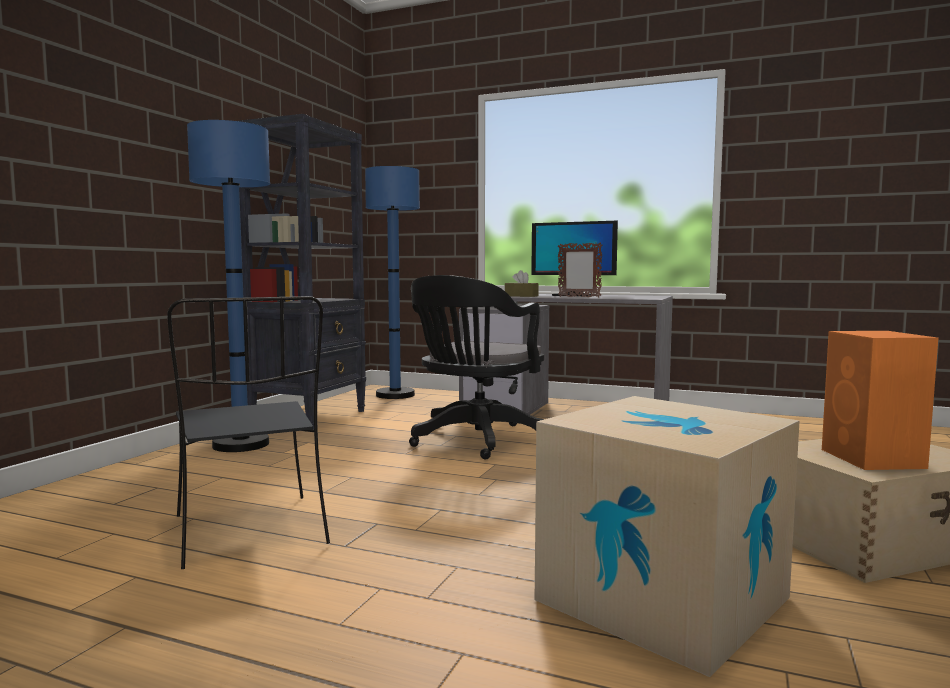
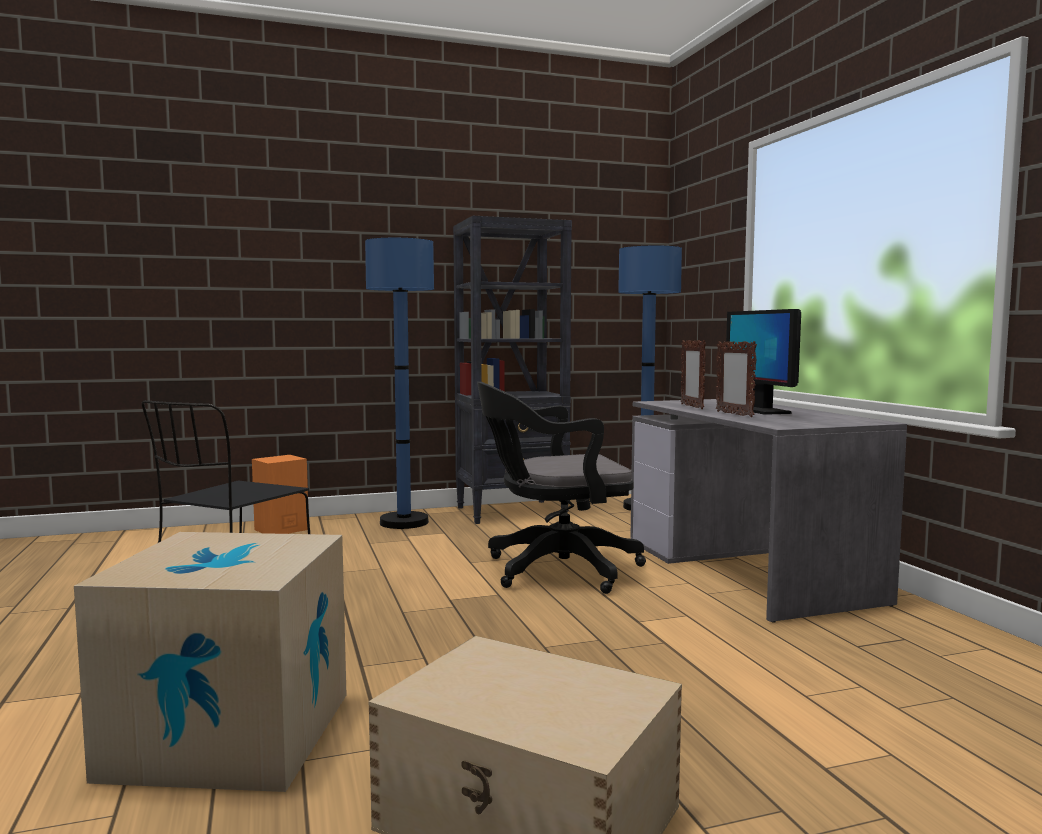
camera: 50 degrees right, 0 degrees up
brown tissue box [505,270,539,297] -> picture frame [681,340,706,409]
orange speaker [822,331,938,470] -> orange speaker moved to [252,455,308,534]

